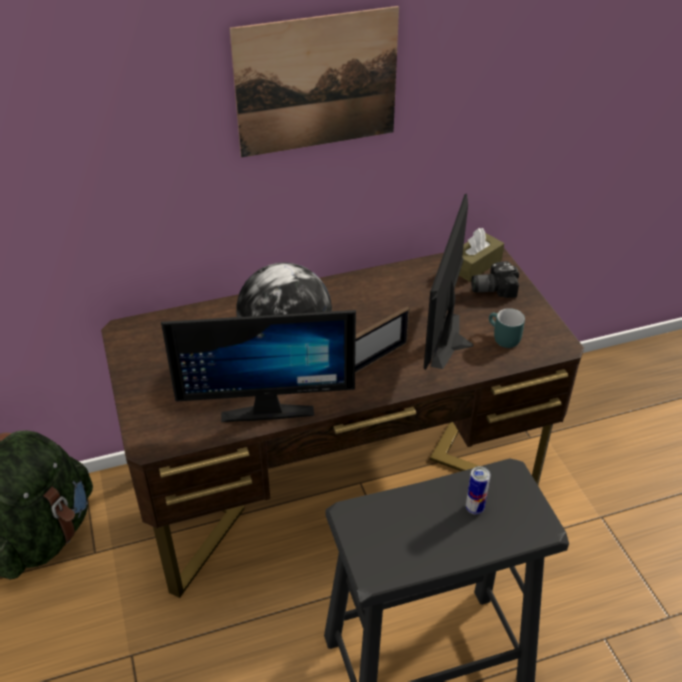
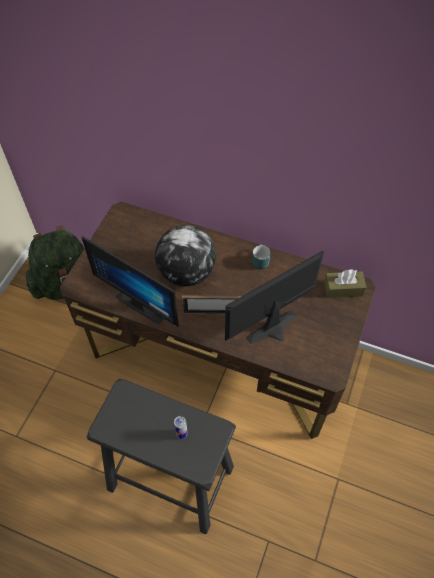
camera: 40 degrees right, 15 degrees up
picture [230,6,399,158] -> none
camera [471,261,519,298] -> none
turquoise mug [489,308,525,348] -> turquoise mug moved to [252,244,271,270]

